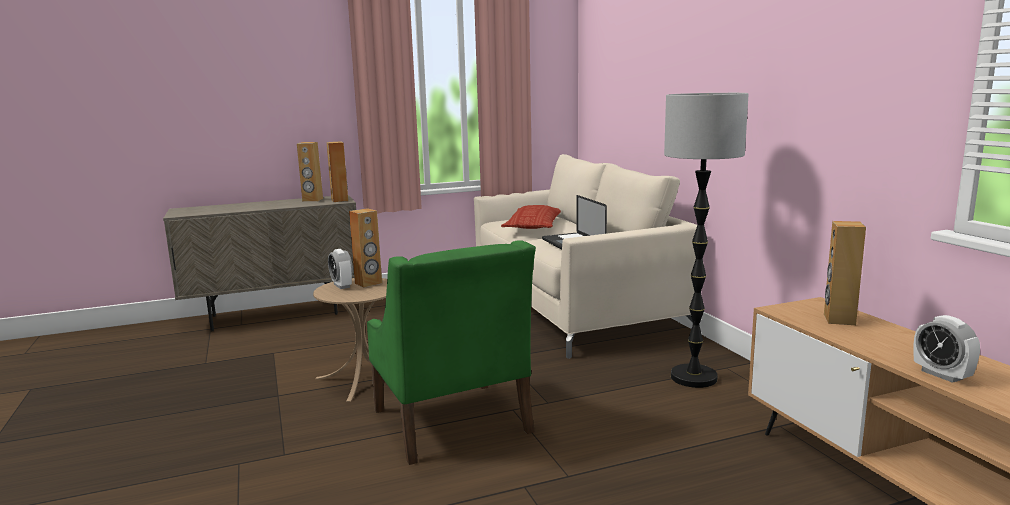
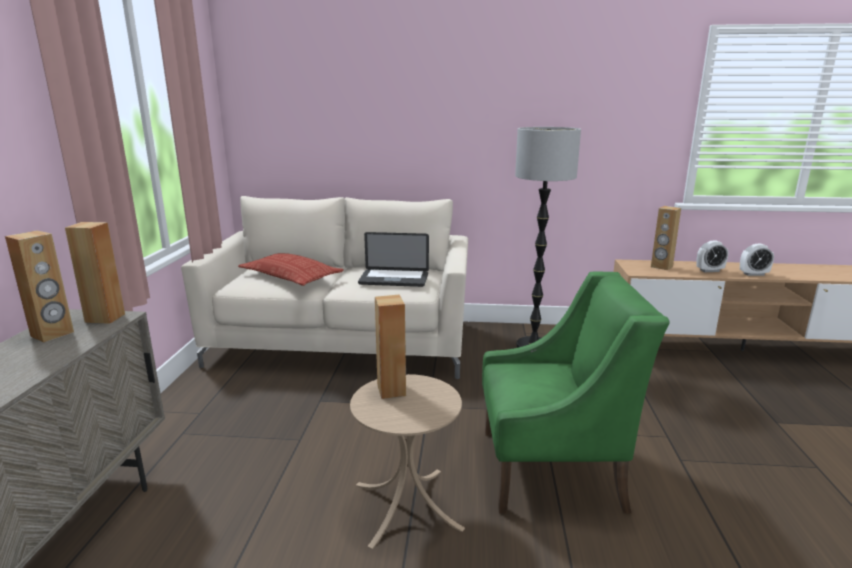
camera: 65 degrees left, 5 degrees up
alarm clock [328,249,353,289] -> alarm clock moved to [696,241,728,272]

